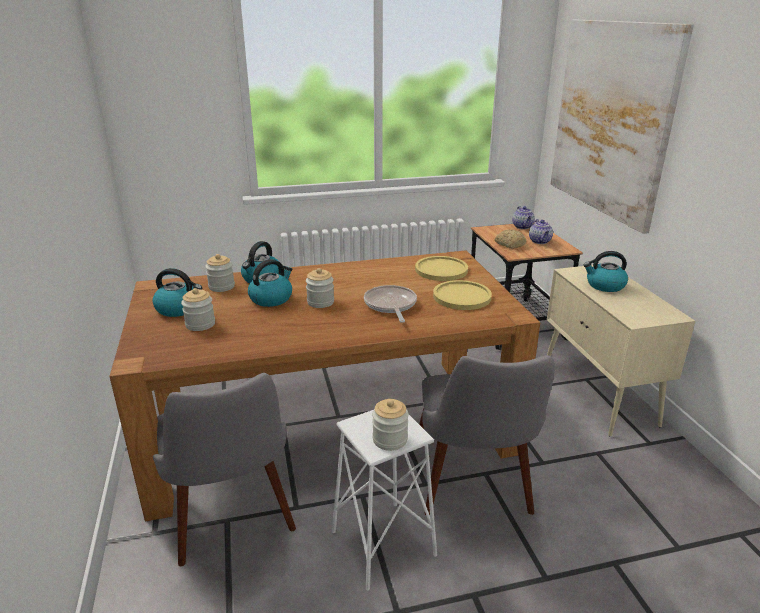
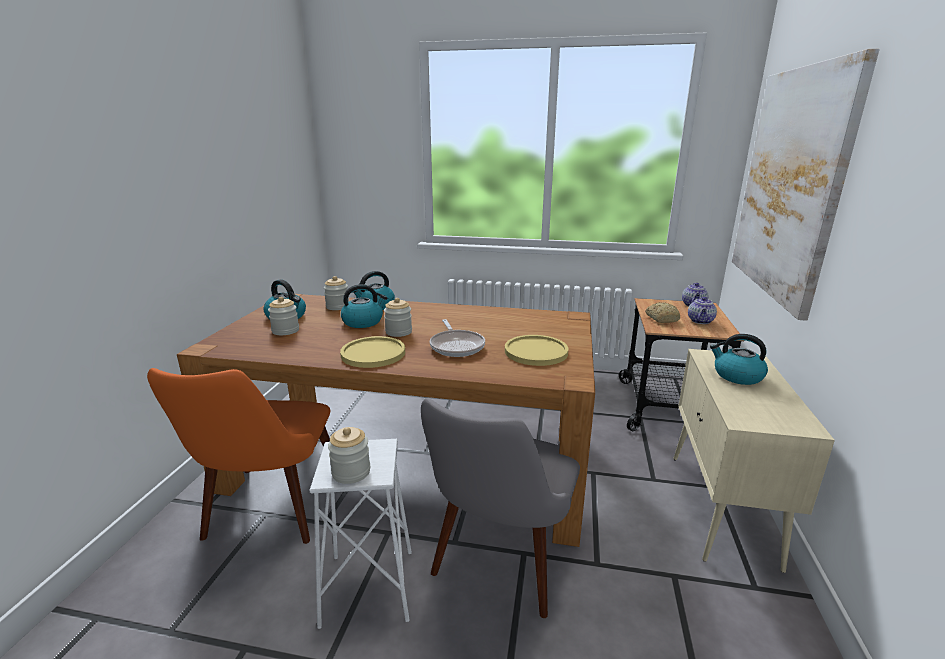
camera: 25 degrees right, 5 degrees down
grey chair [153,373,296,566] -> orange chair [147,368,330,544]
frying pan [364,285,417,323] -> frying pan turned 150 degrees clockwise [430,319,485,357]
yellow plate [415,256,468,281] -> yellow plate moved to [340,336,405,368]

